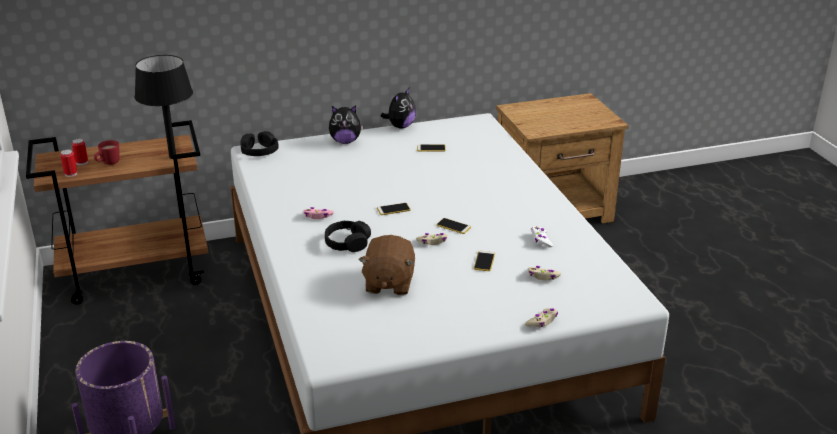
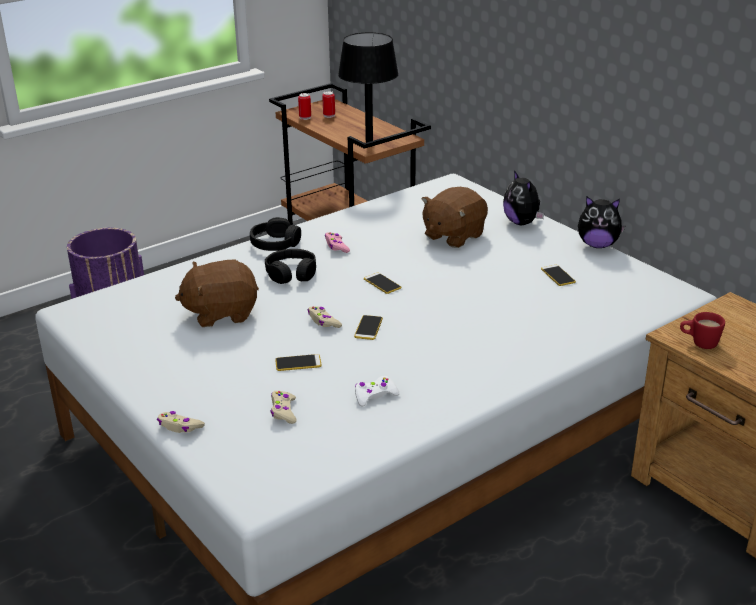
camera: 70 degrees right, 0 degrees up
red mug [94,140,120,165] -> red mug moved to [680,312,725,349]
black headphones [240,131,278,156] -> black headphones moved to [250,217,301,251]
none -> brown plush toy [422,187,488,248]

